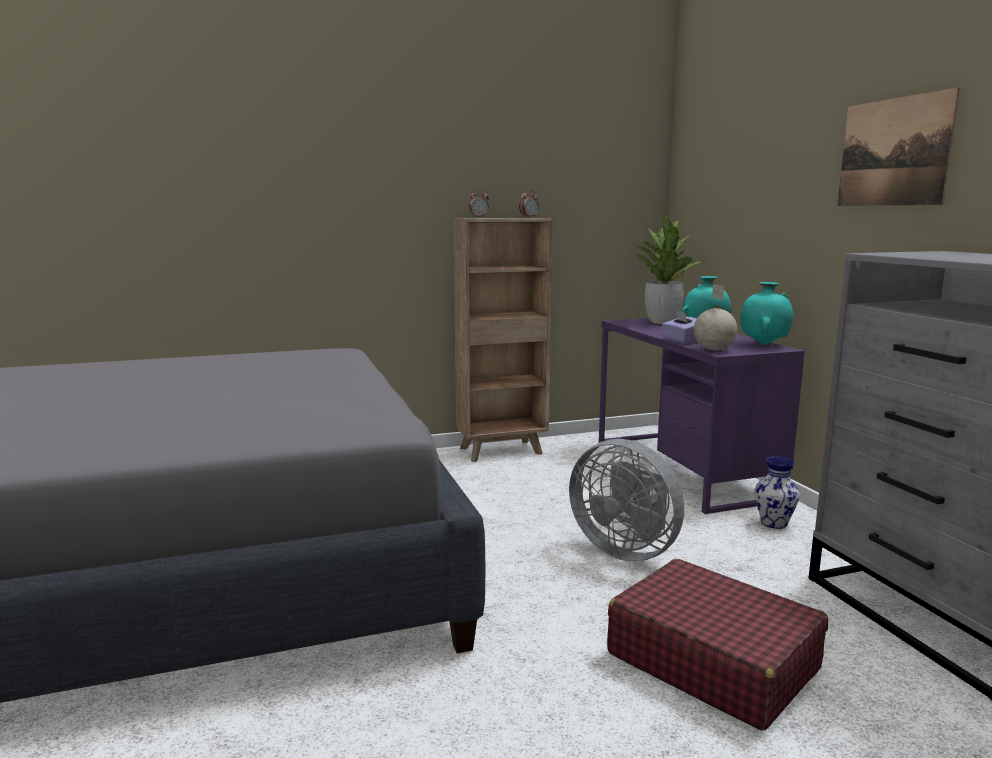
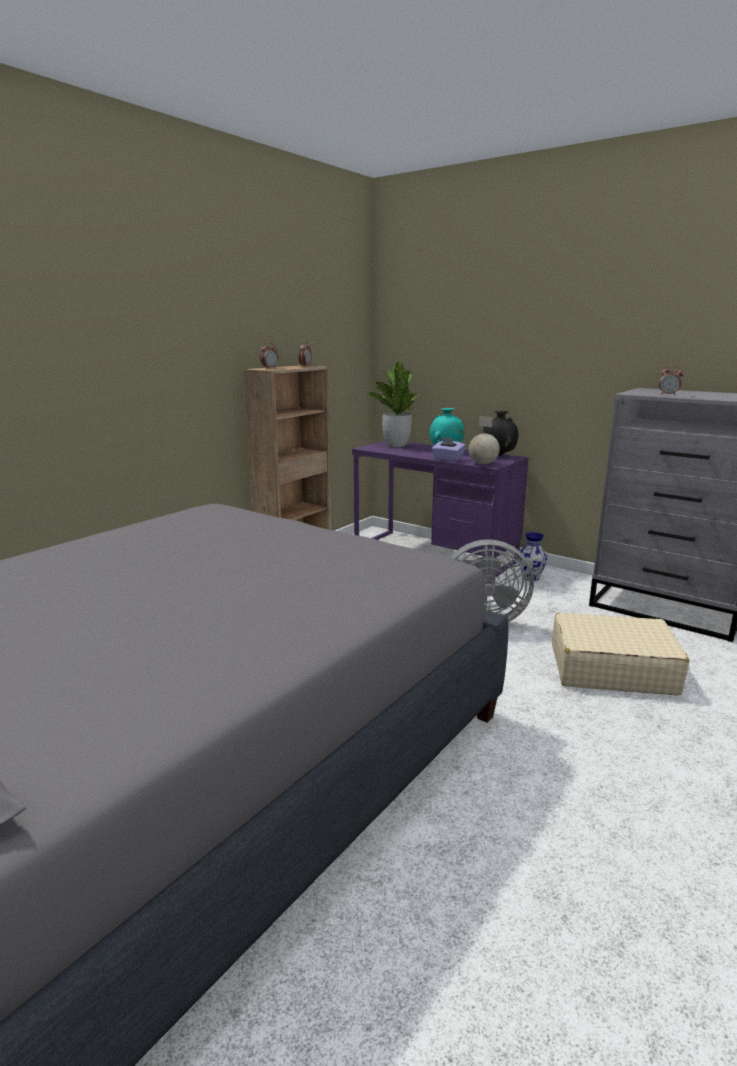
camera: 35 degrees left, 5 degrees up
red suitcase [607,559,828,730] -> beige suitcase [552,613,689,695]
turquoise vase [740,282,793,345] -> black vase [482,411,518,456]
picture [838,87,960,206] -> none
none -> alarm clock [659,366,683,396]

